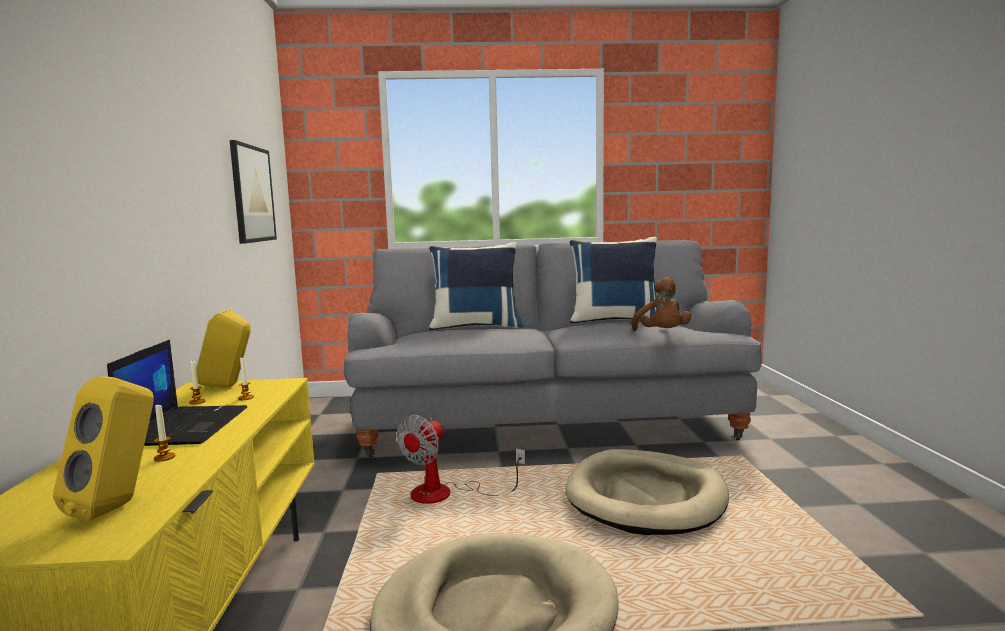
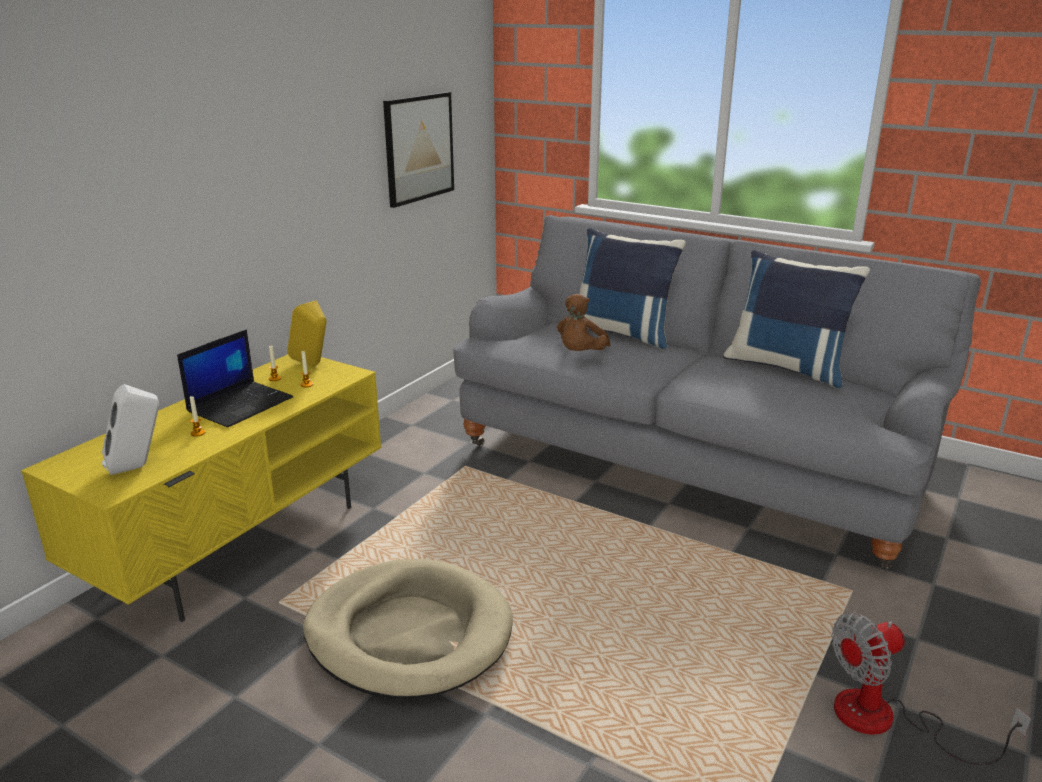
camera: 35 degrees right, 15 degrees up
yellow speaker [53,376,154,521] -> white speaker [102,384,159,475]
fan [396,415,525,504] -> fan moved to [831,612,1031,765]
beige dog bed [565,449,729,535] -> none
brown plush toy [632,277,691,331] -> brown plush toy moved to [557,294,610,351]

